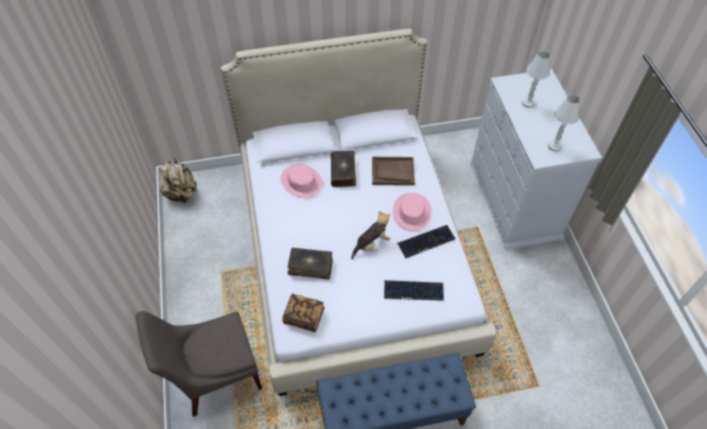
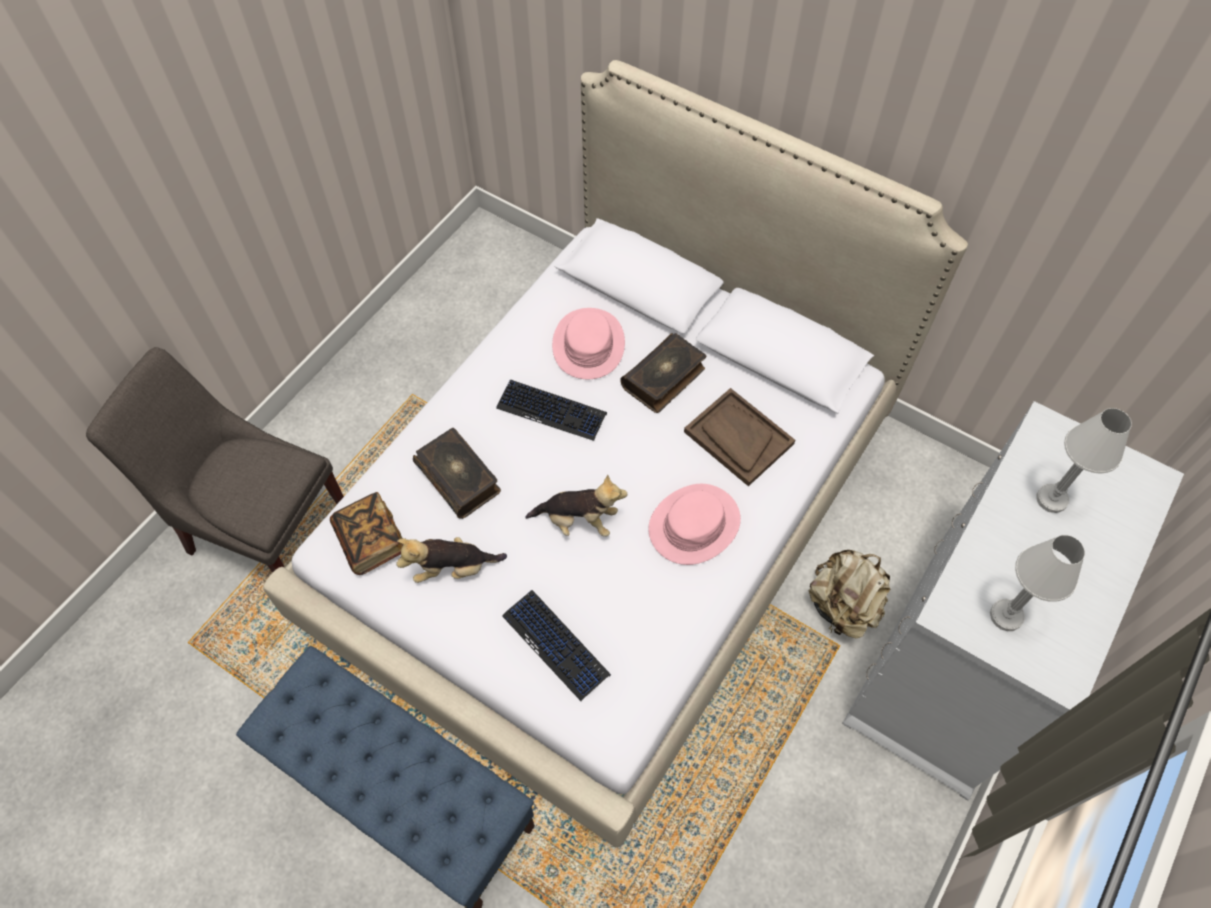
camera: 45 degrees right, 5 degrees up
beige backpack [159,158,197,203] -> beige backpack moved to [809,550,890,638]
keyboard [397,225,455,259] -> keyboard moved to [496,380,607,441]
none -> plush toy [396,537,507,583]

